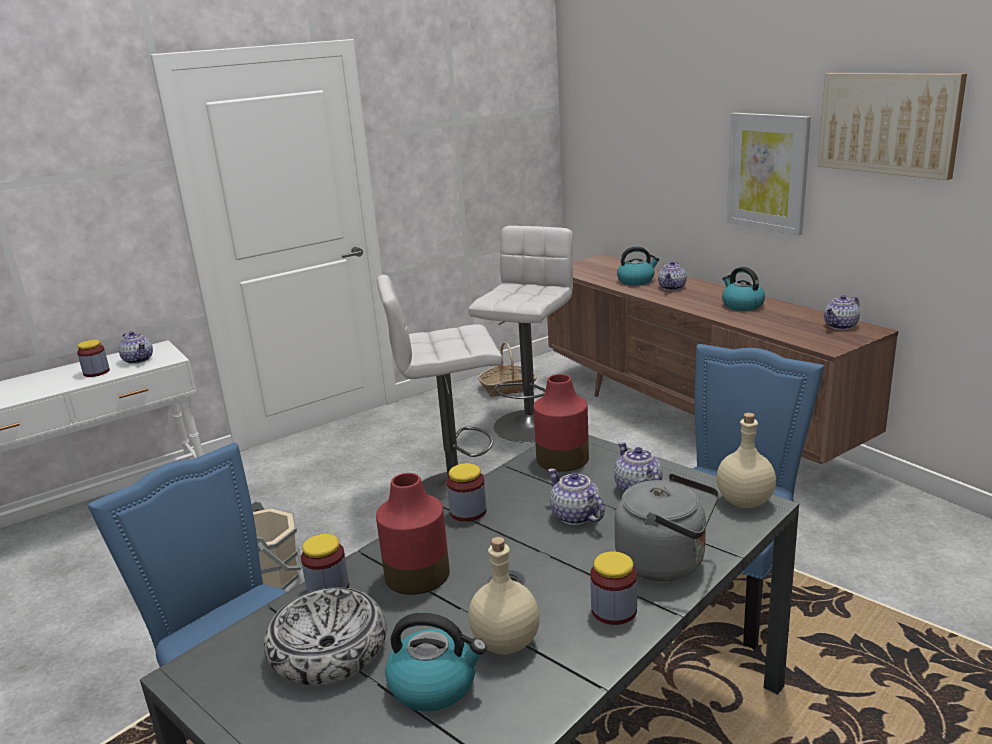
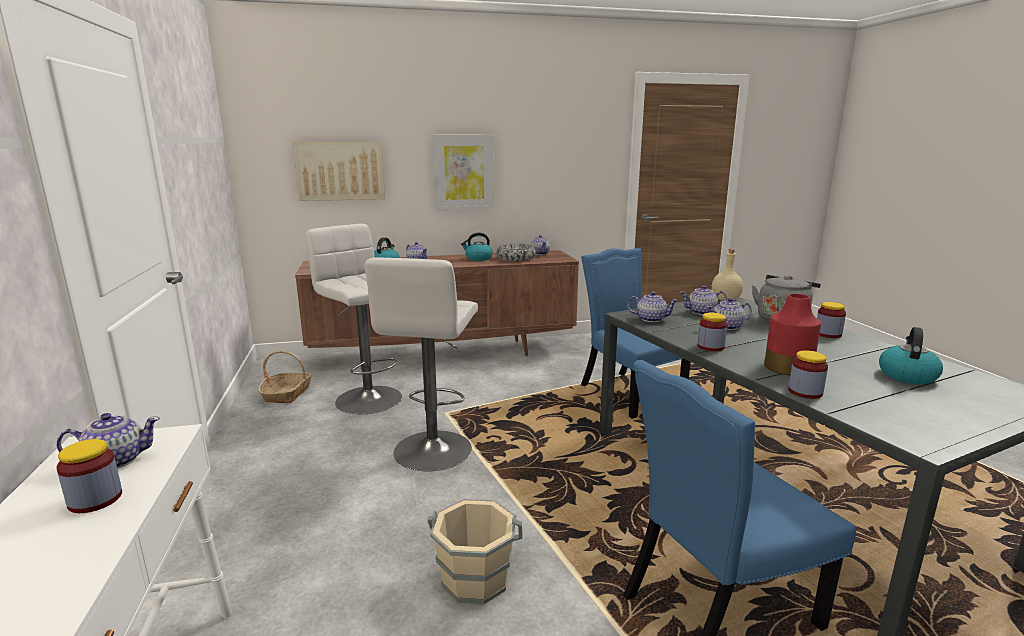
camera: 70 degrees left, 5 degrees down
bowl [264,587,387,685] -> bowl moved to [497,243,536,261]
beige bottle [468,537,540,655] -> none
red vase [534,374,589,472] -> teapot [627,291,678,322]
picture [818,73,967,180] -> picture moved to [293,142,385,201]

